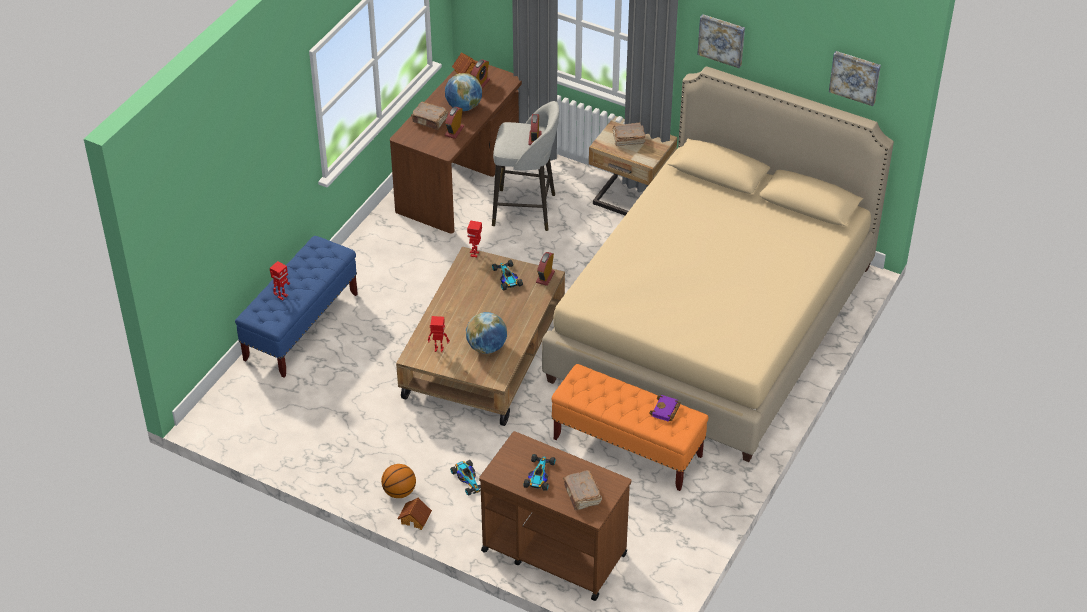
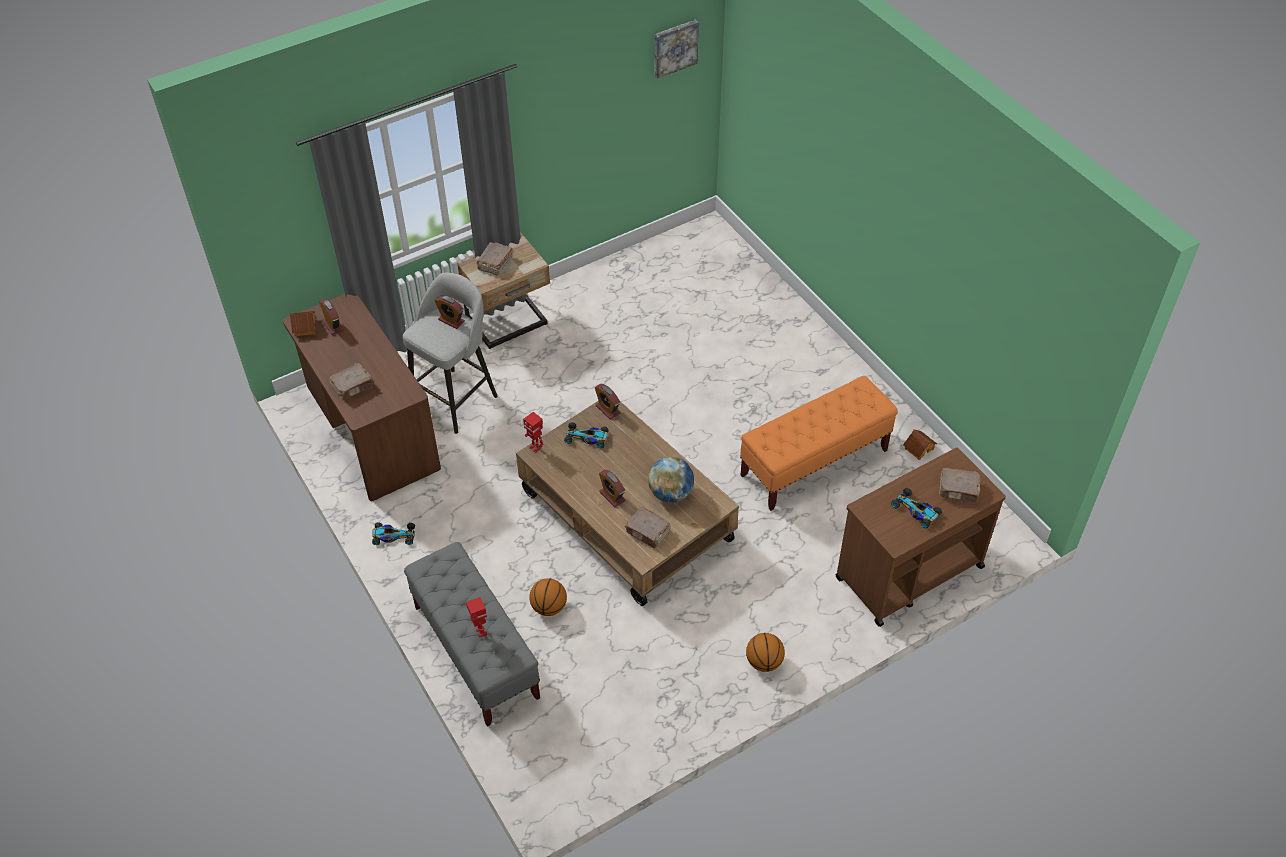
camera: 60 degrees left, 5 degrees up
blue bench [235,236,358,378] -> grey bench [404,542,540,727]
toy house [398,498,432,530] -> toy house moved to [903,429,937,460]
toy robot [428,316,450,352] -> brown book [625,507,671,549]
globe [445,73,482,111] -> none
alarm clock [445,107,464,139] -> alarm clock moved to [599,469,626,507]
toy car [450,460,481,496] -> toy car moved to [372,523,415,545]
beige bed [542,66,894,462] -> none
purple book [649,395,681,421] -> none
picture [697,14,745,68] -> none
none -> basketball [529,578,567,616]

